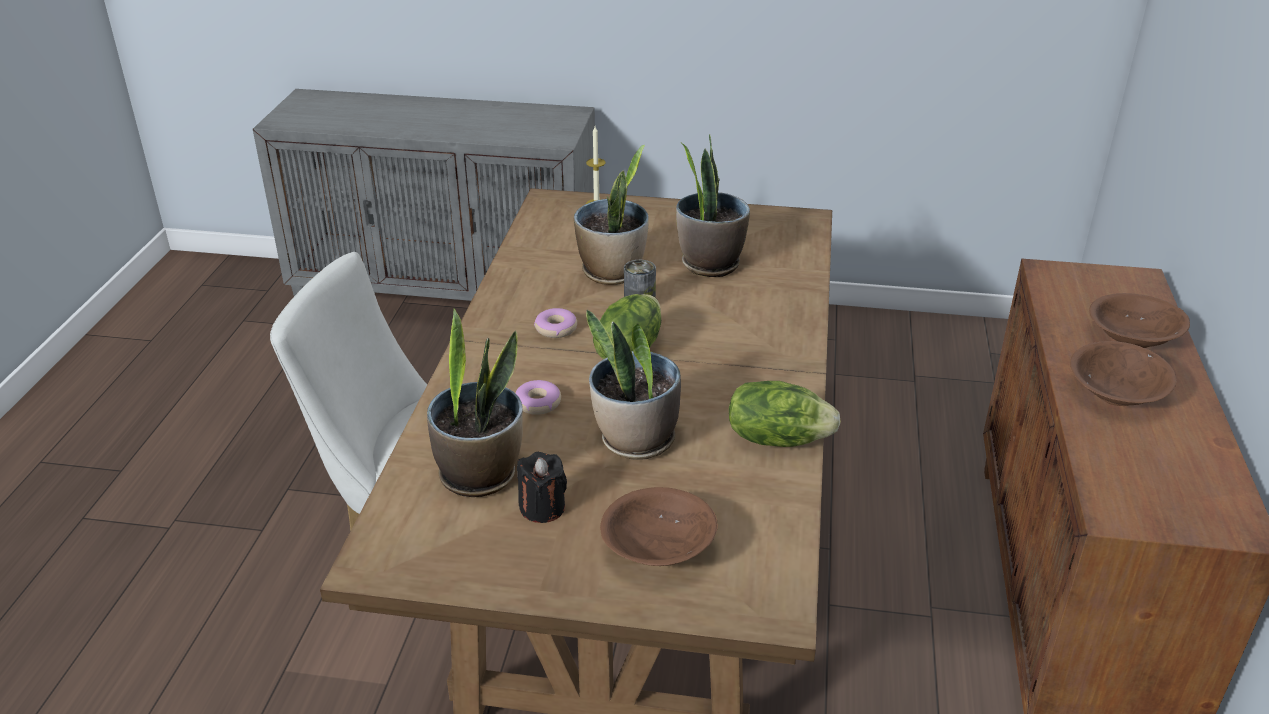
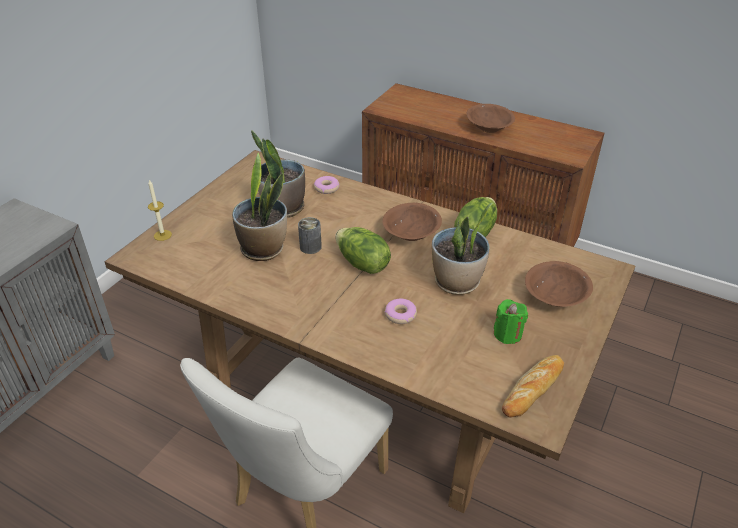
camera: 70 degrees left, 5 degrees up
potted plant [427,309,523,497] -> none
black candle [517,452,567,523] -> green candle [494,299,528,344]
donut [534,308,577,338] -> donut moved to [314,176,339,194]
brown bowl [1089,293,1190,348] -> brown bowl moved to [382,202,442,241]
none -> bread [502,355,564,418]

